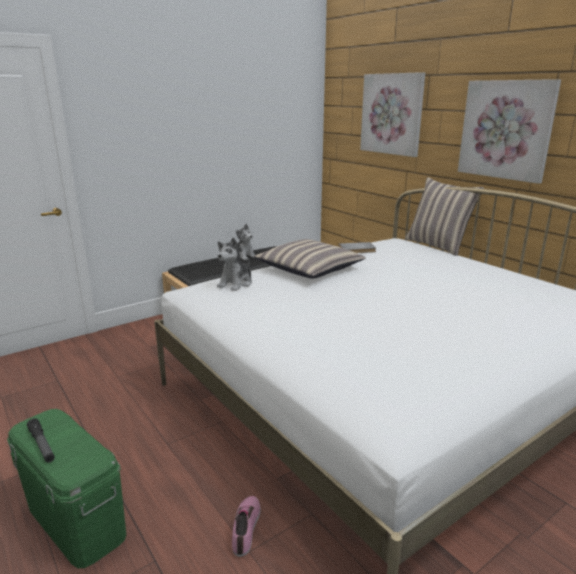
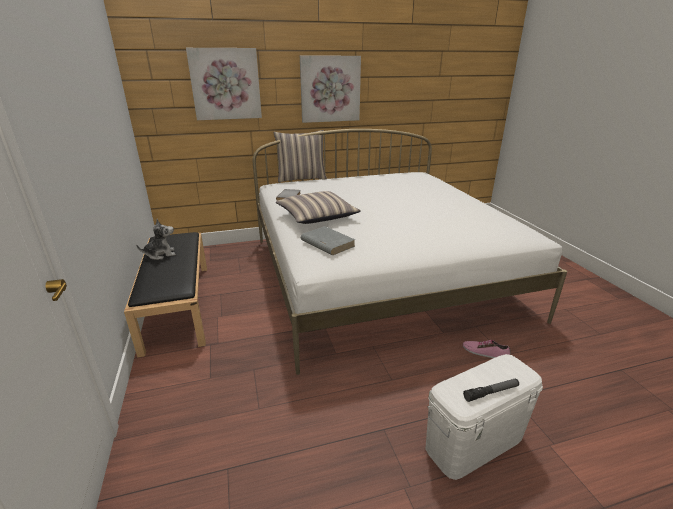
camera: 70 degrees left, 5 degrees up
green storage box [7,409,126,568] -> white storage box [425,354,543,480]
plush toy [217,237,252,291] -> grey book [301,226,355,255]

